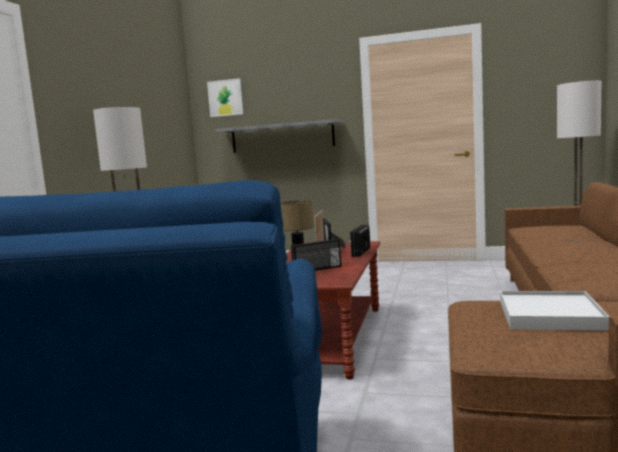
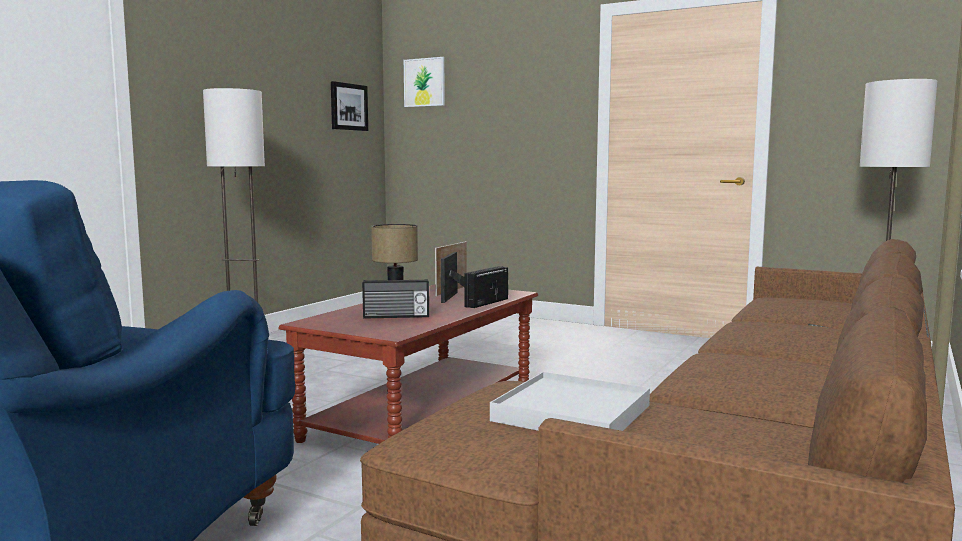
camera: 15 degrees right, 0 degrees up
grey shelf [216,119,343,153] -> none
none -> picture [331,81,368,131]

